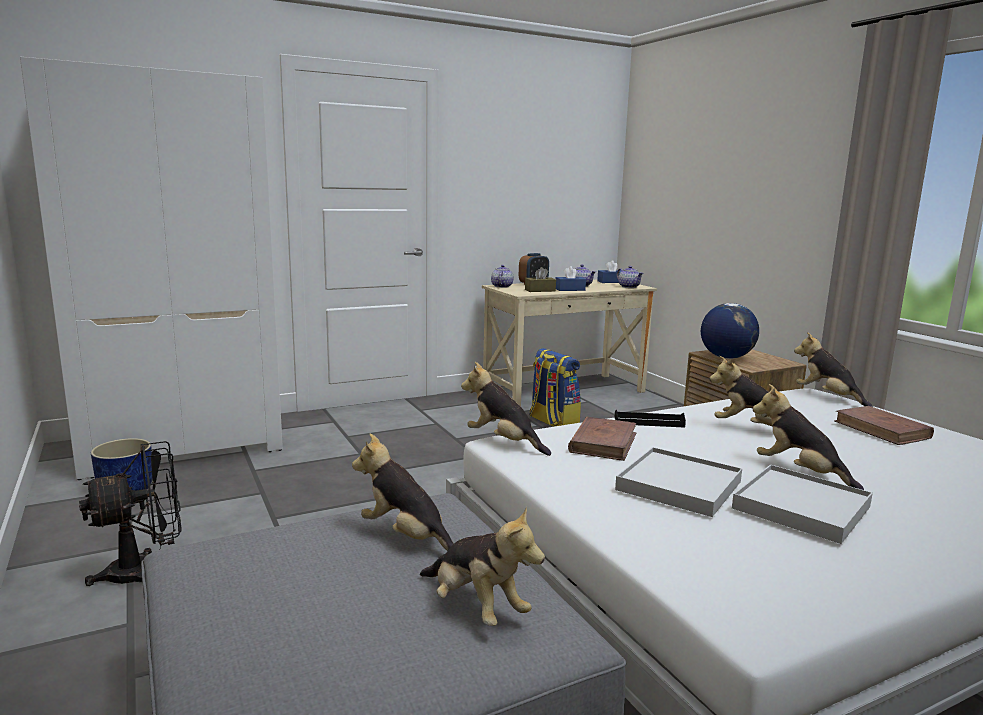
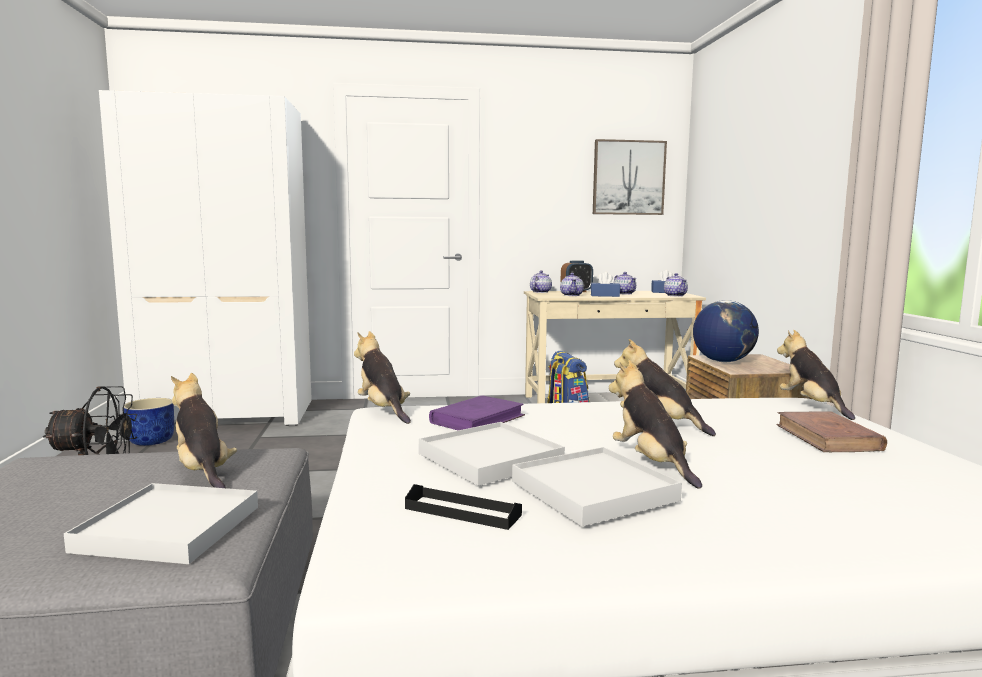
camera: 20 degrees right, 5 degrees down
plush toy [420,506,545,626] -> white tray [64,483,258,564]
brown tissue box [525,267,556,292] -> teapot [560,273,584,296]
brown book [568,417,637,461] -> purple book [429,395,525,430]
black tray [615,410,686,428] -> black tray moved to [405,484,522,530]
none -> picture [593,139,667,215]

